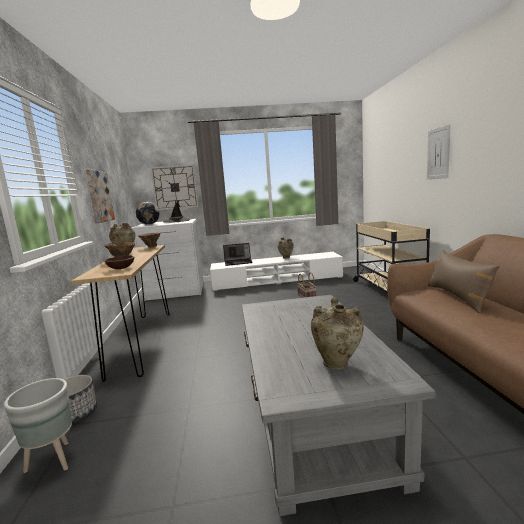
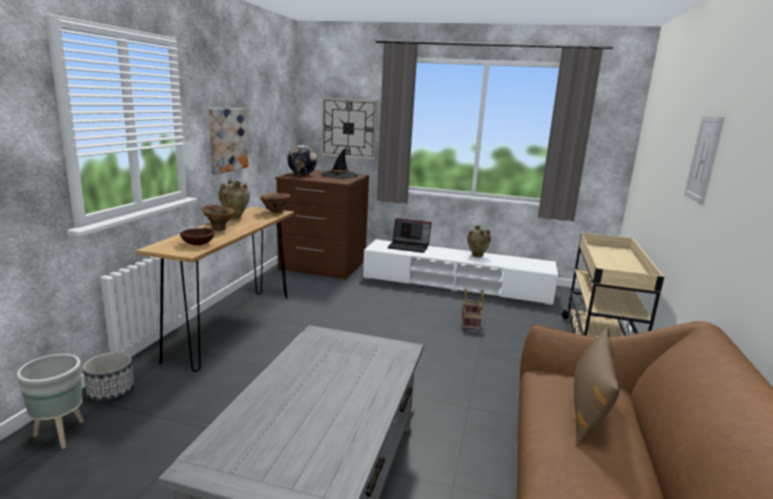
camera: 20 degrees right, 5 degrees up
white dresser [132,219,204,301] -> brown dresser [275,170,369,280]
beige vase [311,297,364,370] -> none

